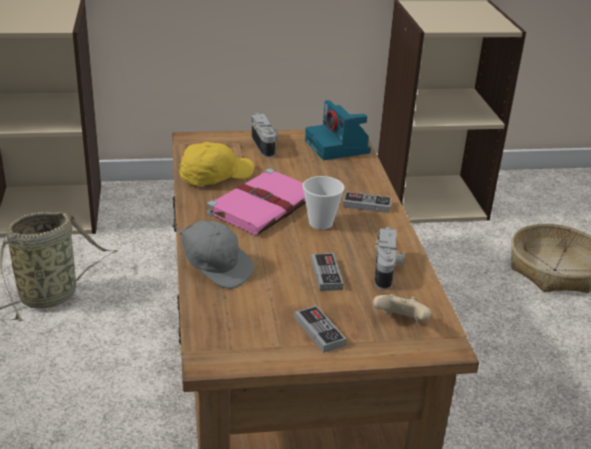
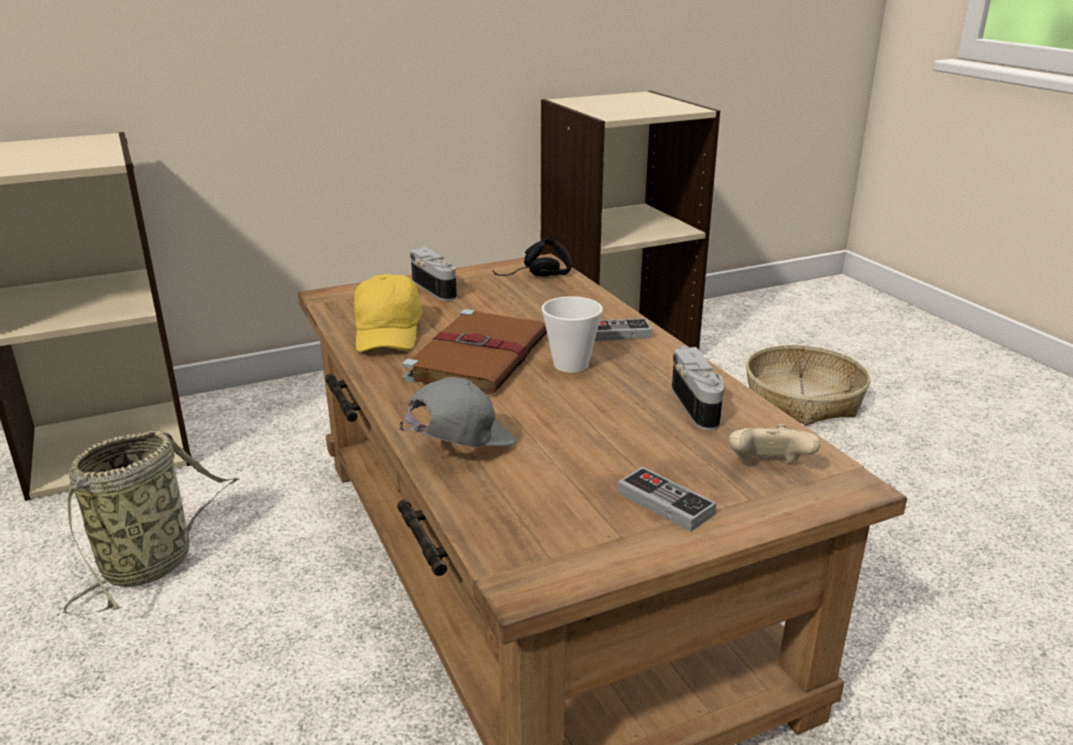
camera: 15 degrees left, 5 degrees down
grey cap [172,221,254,289] -> grey cap turned 60 degrees counterclockwise [398,377,516,448]
yellow cap [179,142,254,186] -> yellow cap turned 135 degrees clockwise [354,273,422,352]
pink book [207,168,306,235] -> brown book [402,309,547,394]
camera [305,100,371,160] -> black headphones [493,238,572,277]
game controller [311,253,343,291] -> none

